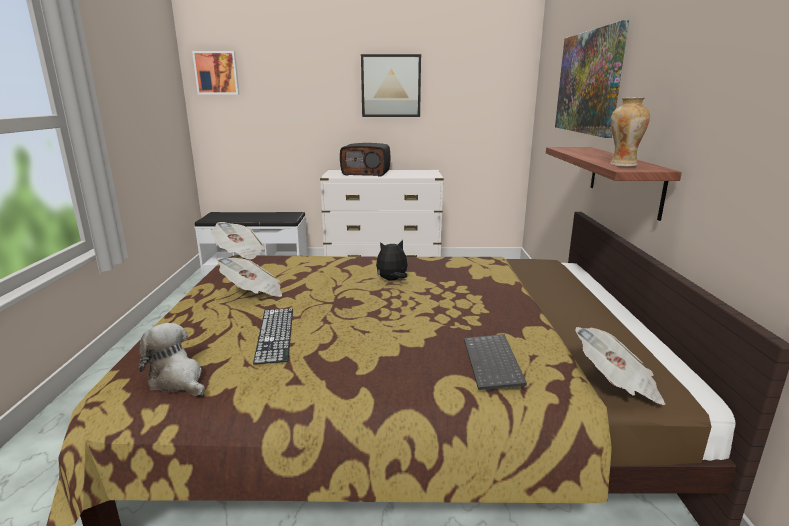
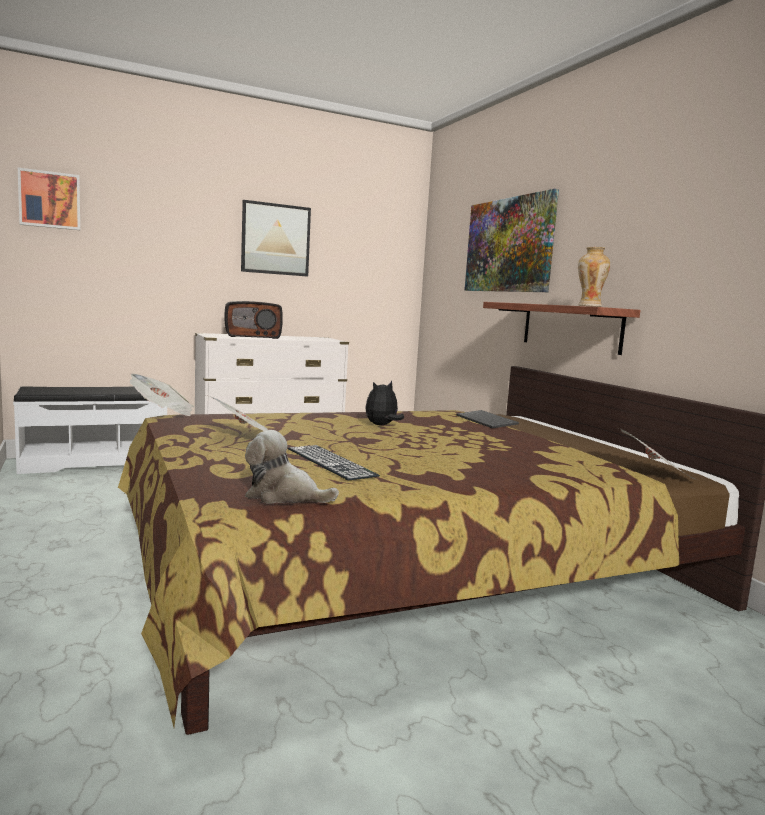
camera: 25 degrees left, 10 degrees down
keyboard [464,334,527,390] -> keyboard moved to [456,410,519,428]

